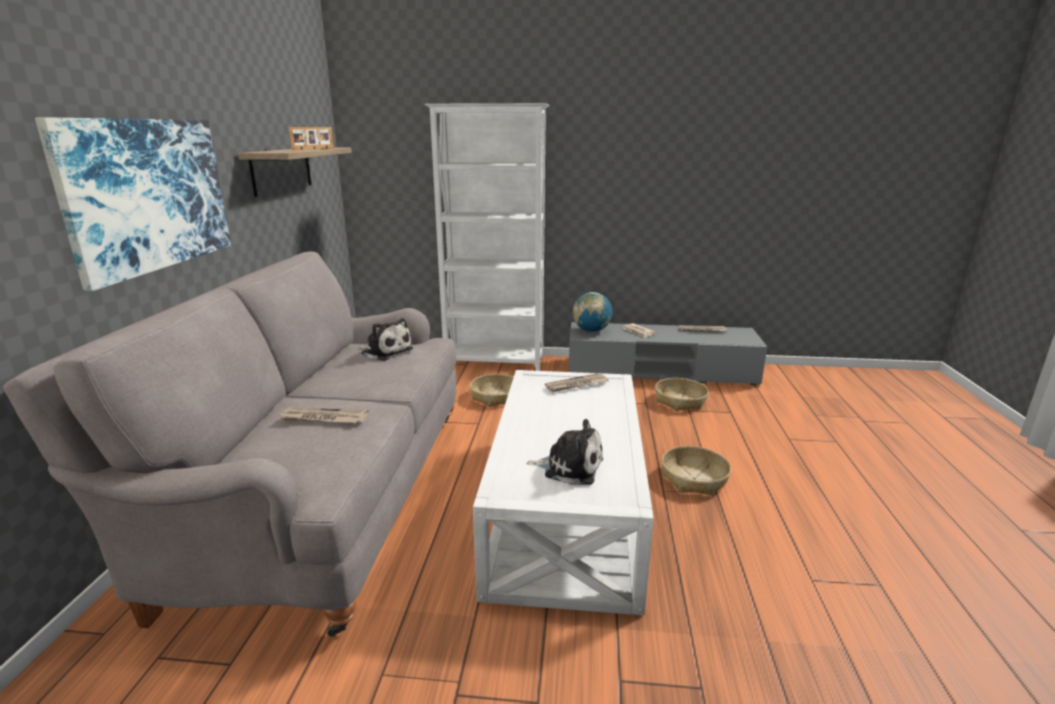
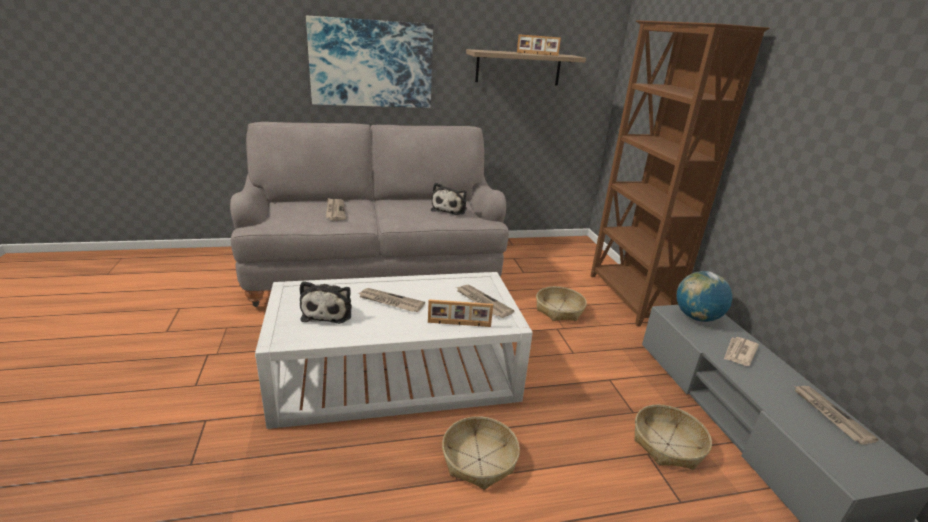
camera: 70 degrees right, 5 degrees up
white bookcase [425,103,549,371] -> brown bookcase [591,20,769,327]
none -> newspaper [358,288,425,312]
none -> picture frame [428,299,493,327]

